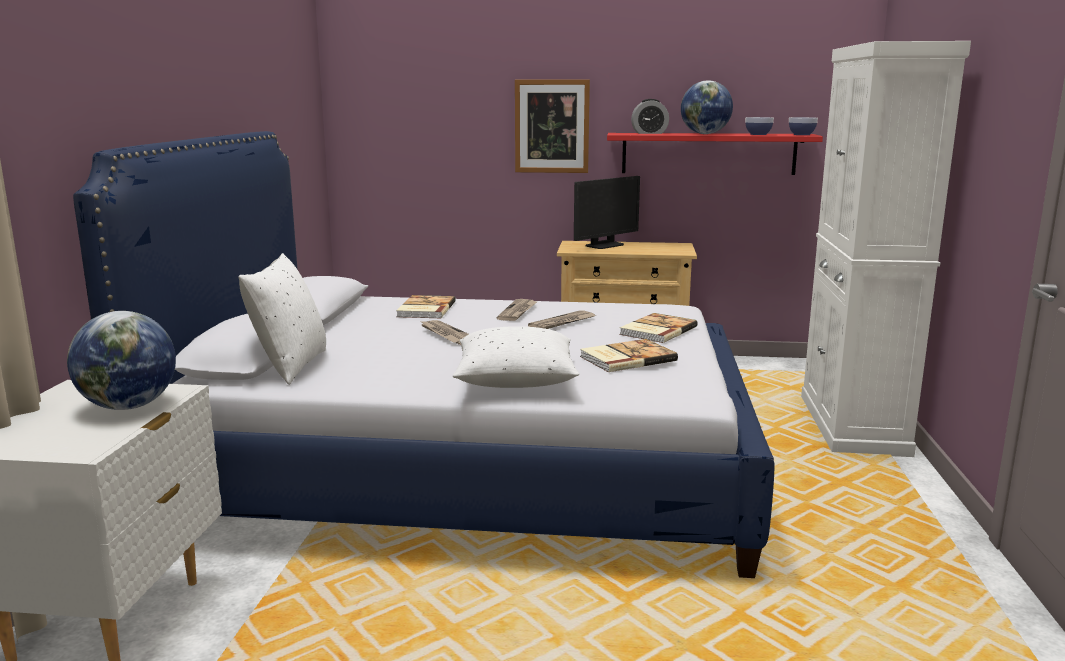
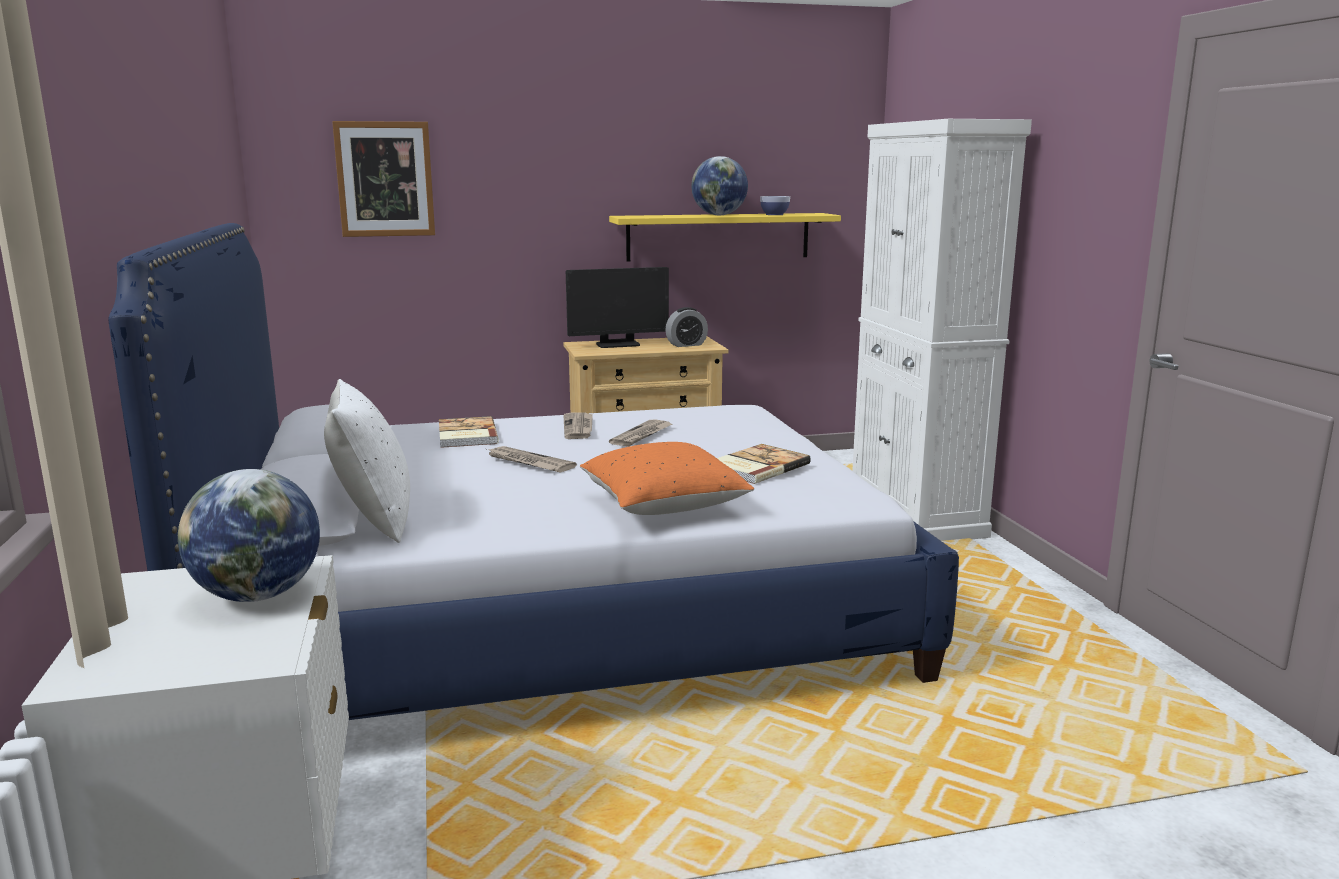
camera: 20 degrees left, 0 degrees up
white pillow [453,326,579,388] -> orange pillow [580,442,754,515]
picture [515,79,590,173] -> picture moved to [332,121,435,237]
monitor [574,176,640,249] -> monitor turned 45 degrees clockwise [566,267,669,348]
red shelf [607,133,823,175] -> yellow shelf [609,213,841,261]
book [619,313,698,343] -> none
alarm clock [631,99,669,134] -> alarm clock moved to [665,307,708,347]
bowl [789,117,818,135] -> none

